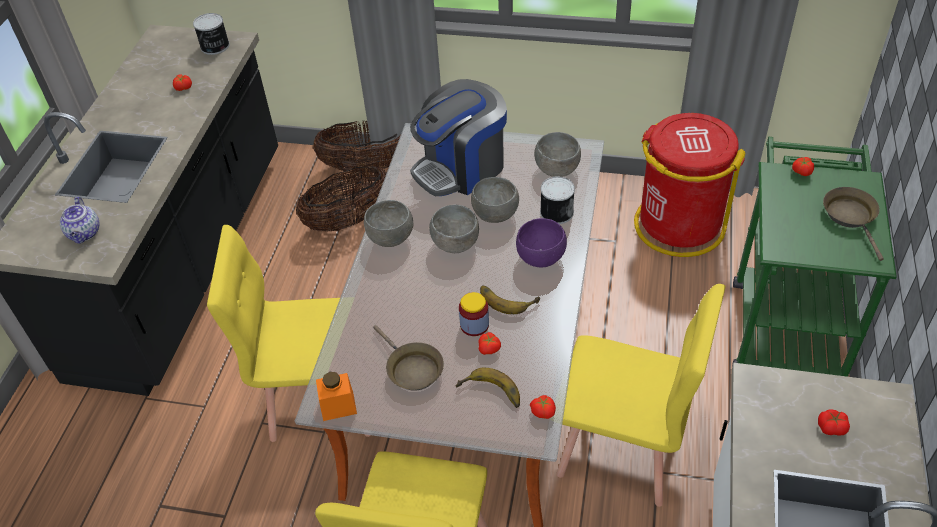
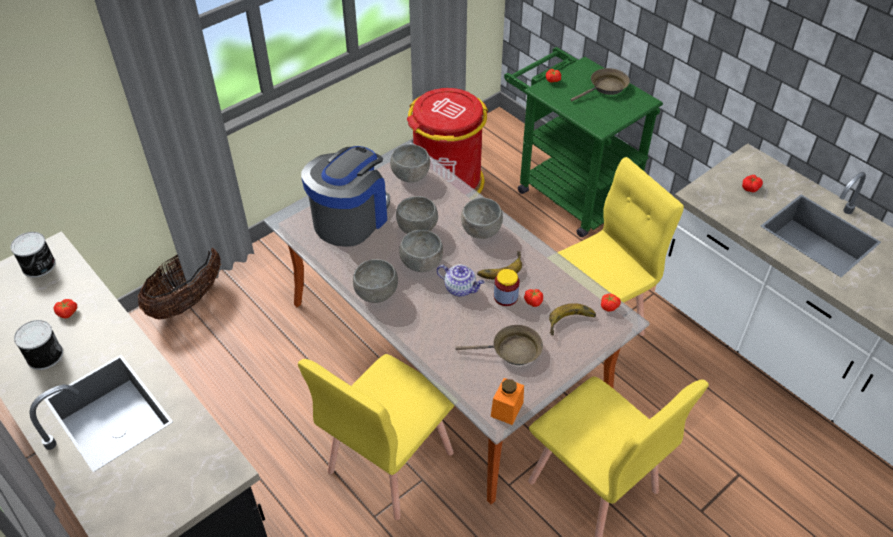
camera: 55 degrees left, 0 degrees up
teapot [60,197,99,244] -> teapot moved to [437,264,484,297]
basket [296,165,386,232] -> none
coffee machine [410,79,507,196] -> coffee machine turned 150 degrees counterclockwise [301,146,390,247]
purple bowl [516,218,567,267] -> grey bowl [461,198,503,239]
can [540,176,575,224] -> can moved to [14,320,63,370]
brown frying pan [823,187,884,261] -> brown frying pan turned 120 degrees clockwise [570,68,630,102]

